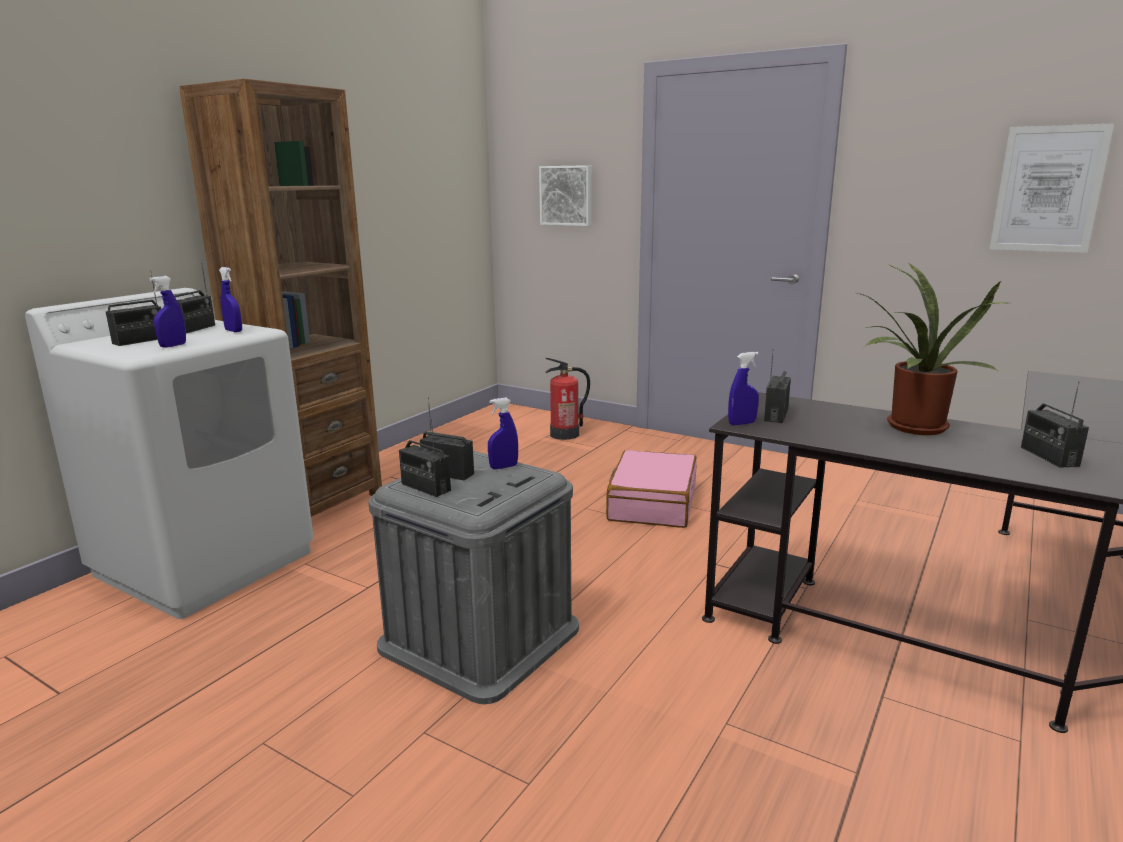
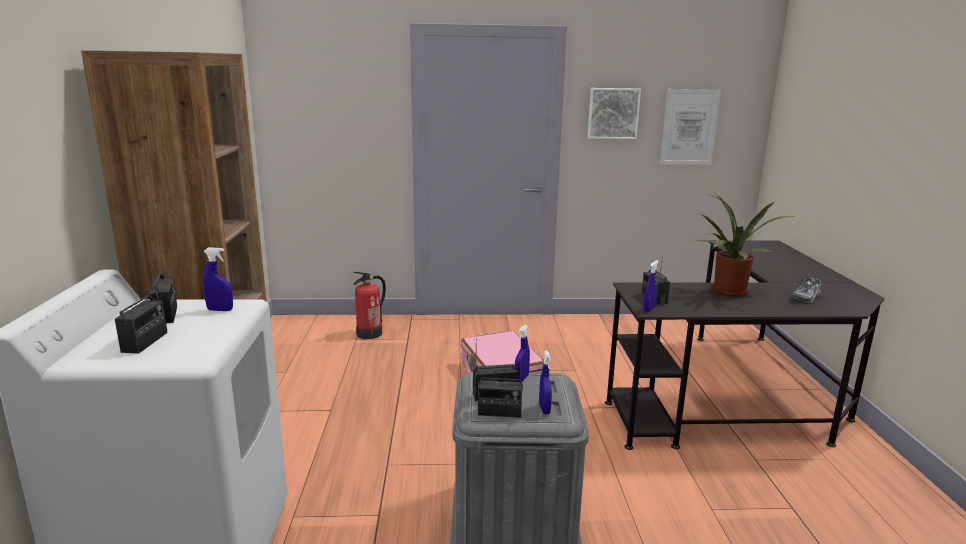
camera: 35 degrees left, 0 degrees up
blue spray bottle [150,276,186,348] -> blue spray bottle moved to [539,351,552,414]
picture [539,165,592,226] -> picture moved to [587,88,641,139]
radio [1021,381,1089,468] -> shoe [791,274,821,303]

